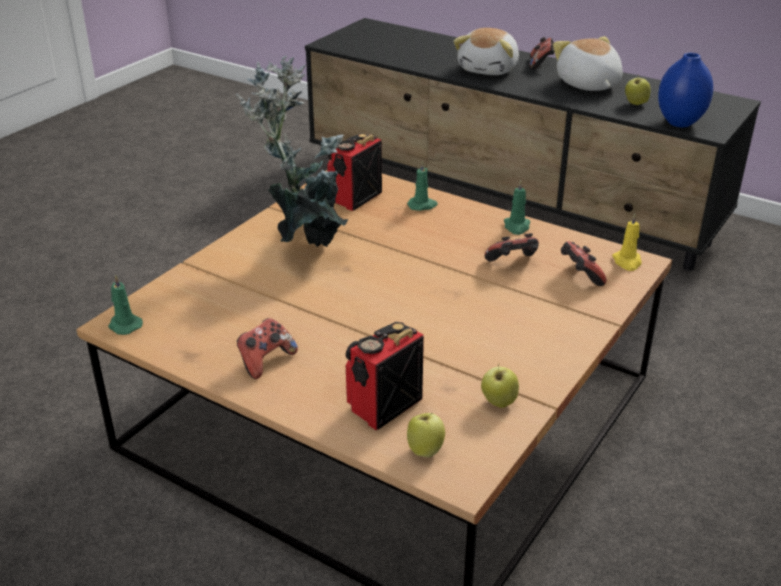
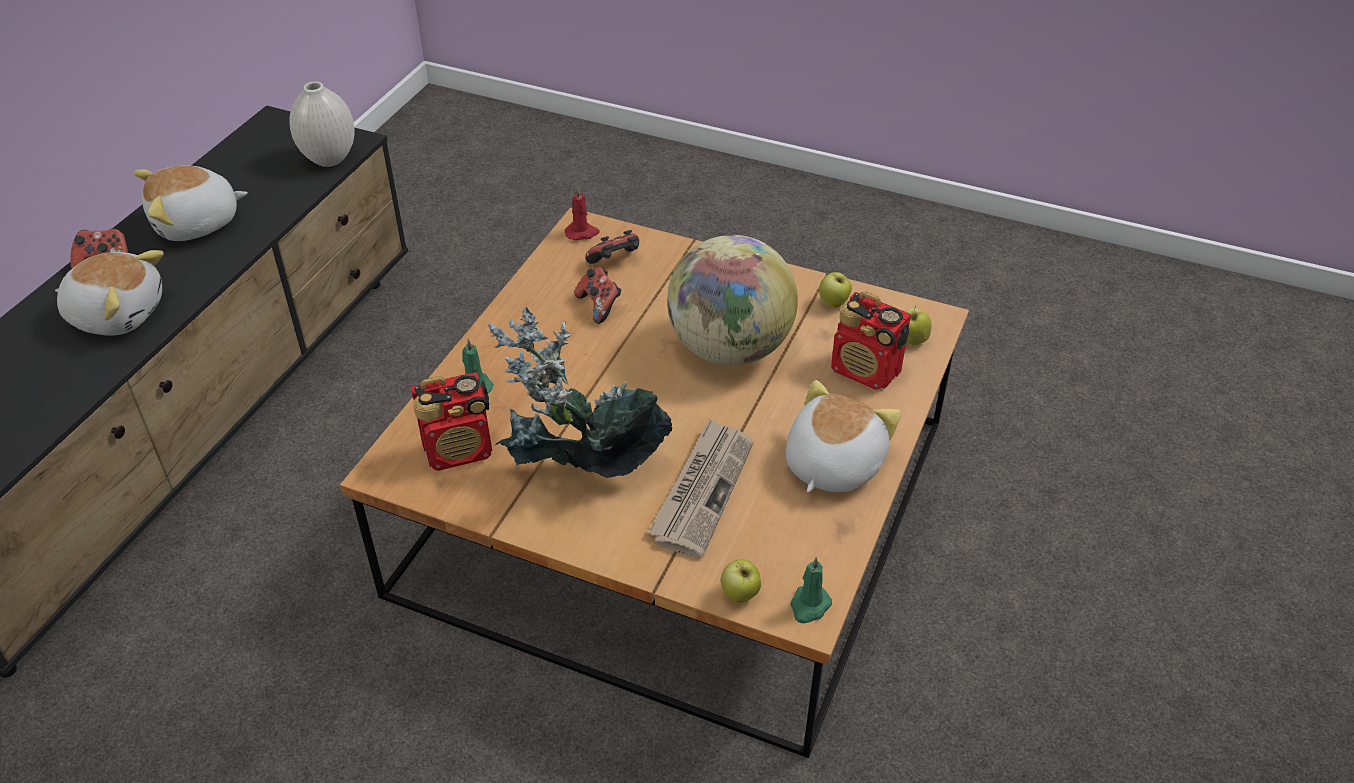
camera: 100 degrees left, 10 degrees up
game controller [237,318,298,379] -> plush toy [786,380,901,492]
radio [327,133,382,211] -> radio turned 45 degrees counterclockwise [411,372,492,471]
green candle [504,180,530,235] -> none
yellow candle [612,213,642,271] -> red candle [565,187,600,240]
apple [625,75,651,105] -> apple moved to [721,559,761,603]
blue vase [658,53,713,127] -> white vase [289,81,355,167]
none -> newspaper [648,418,754,558]
none -> globe [667,235,798,366]

